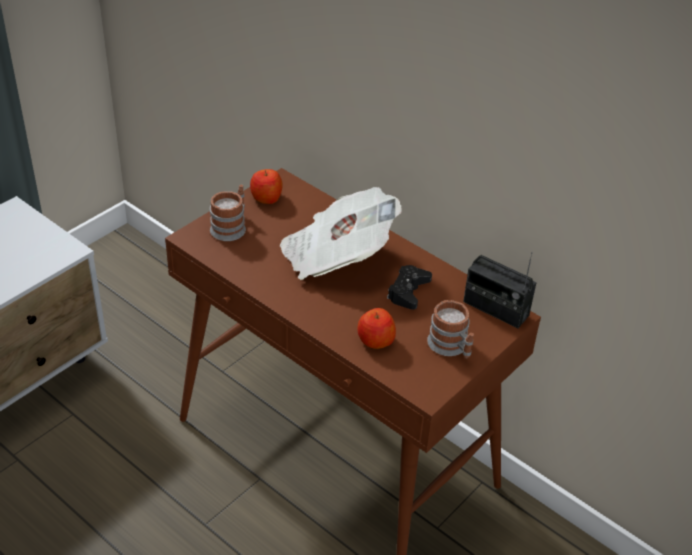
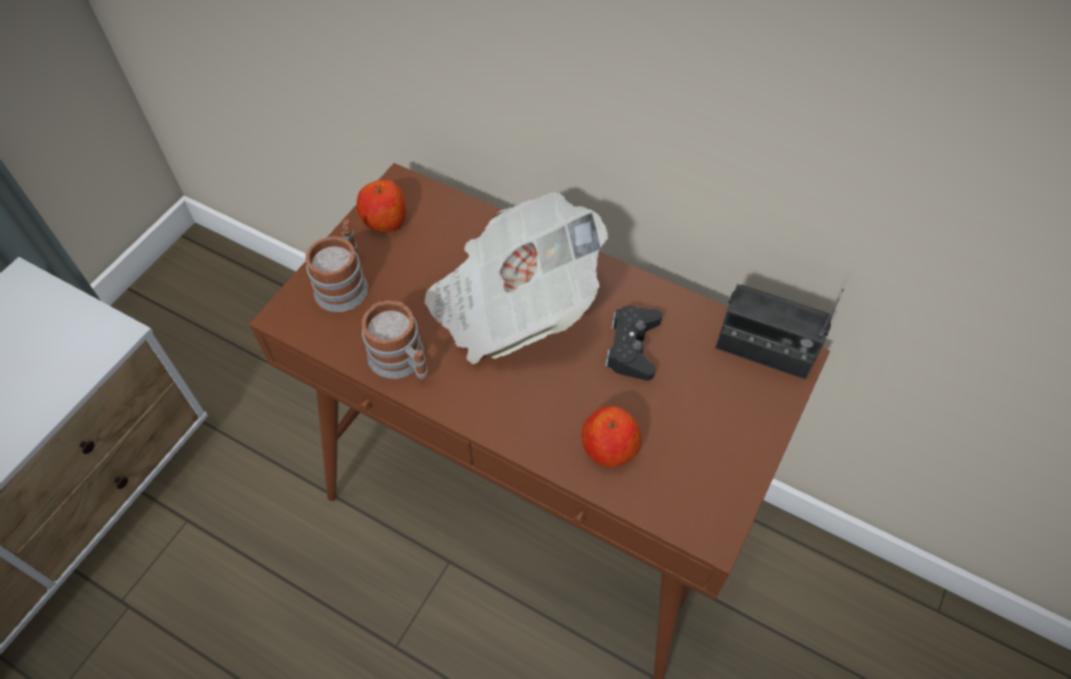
camera: 10 degrees left, 15 degrees up
mug [427,300,474,359] -> mug moved to [362,300,428,380]

